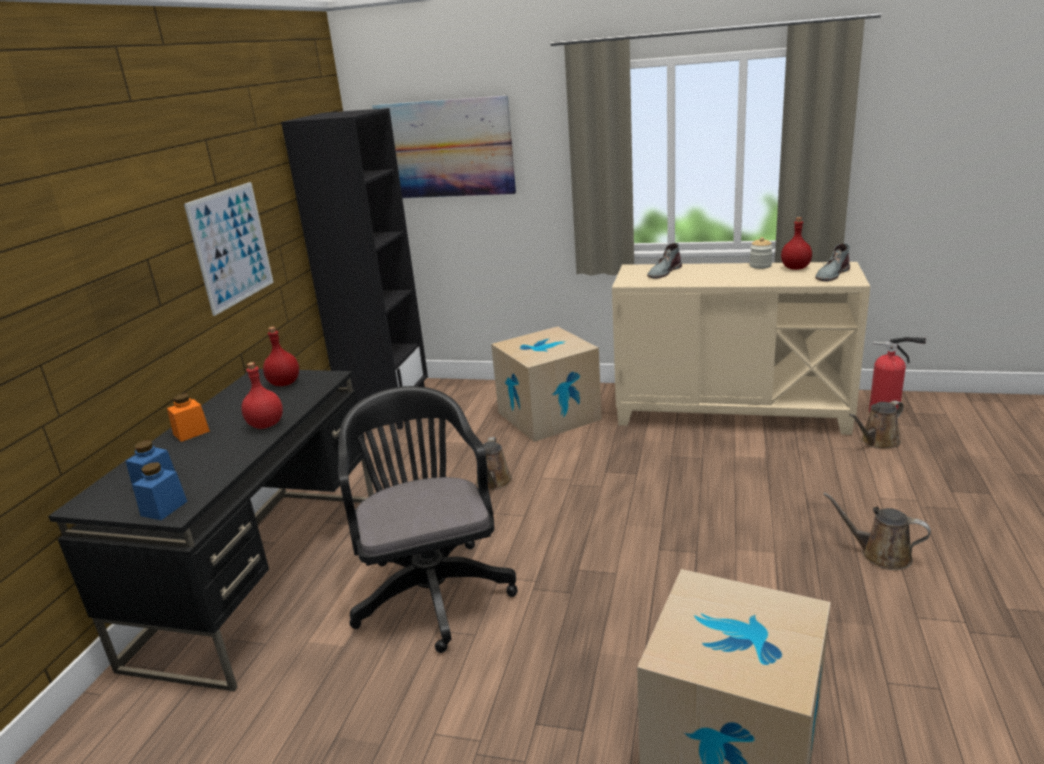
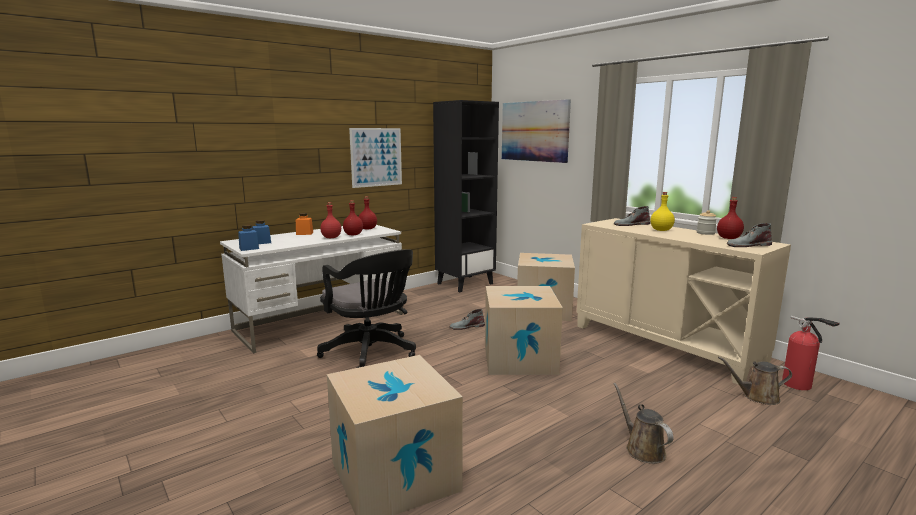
camera: 35 degrees right, 10 degrees down
black desk [48,369,374,691] -> white desk [220,225,403,353]
black office chair [338,386,518,653] -> black office chair turned 120 degrees clockwise [317,249,416,368]
brown watering can [476,437,512,490] -> grey boot [450,309,485,330]
none -> red bottle [343,200,363,235]
none -> cardboard box [485,286,563,375]
none -> yellow bottle [650,192,675,231]

